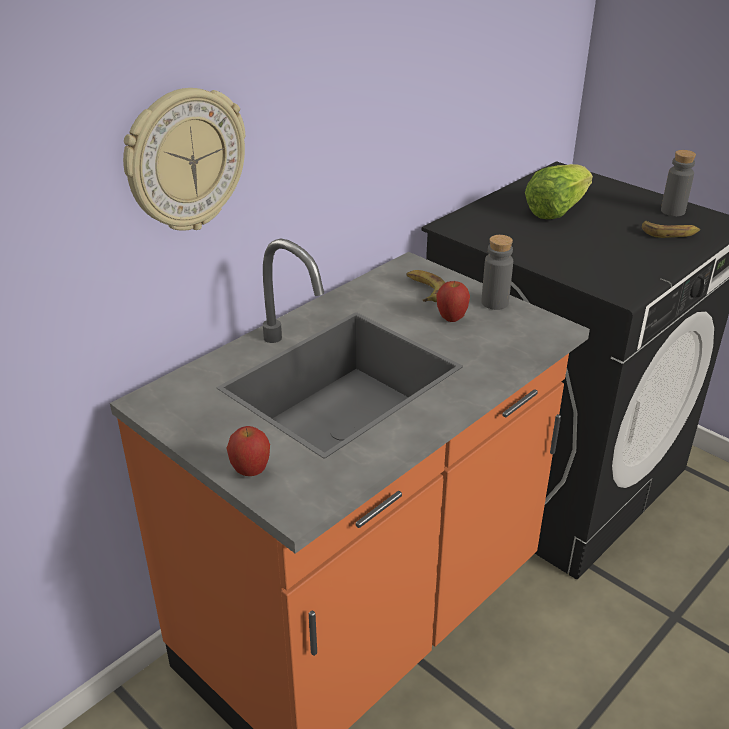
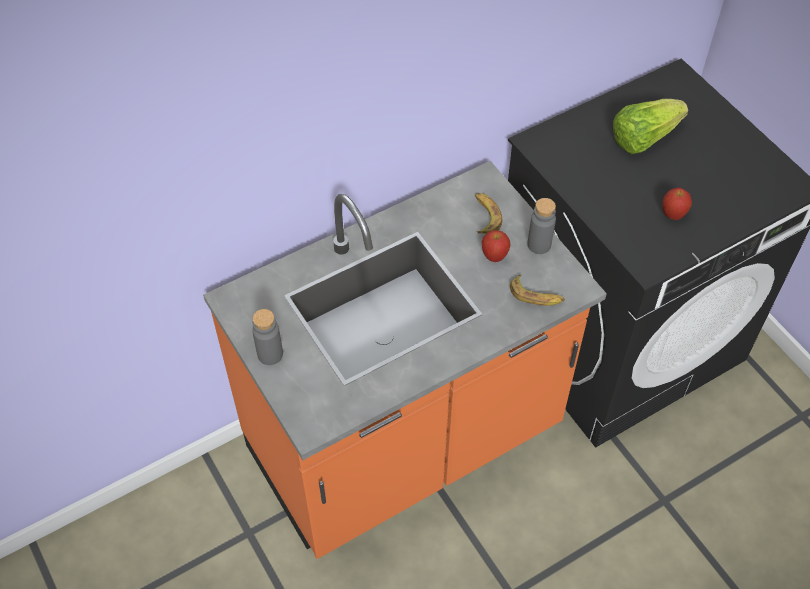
camera: 15 degrees right, 20 degrees up
wall clock [123,88,245,231] -> none
apple [226,426,270,476] -> apple moved to [662,188,692,220]
banana [642,221,700,238] -> banana moved to [510,275,565,306]
grey bottle [661,150,696,216] -> grey bottle moved to [252,309,283,365]

